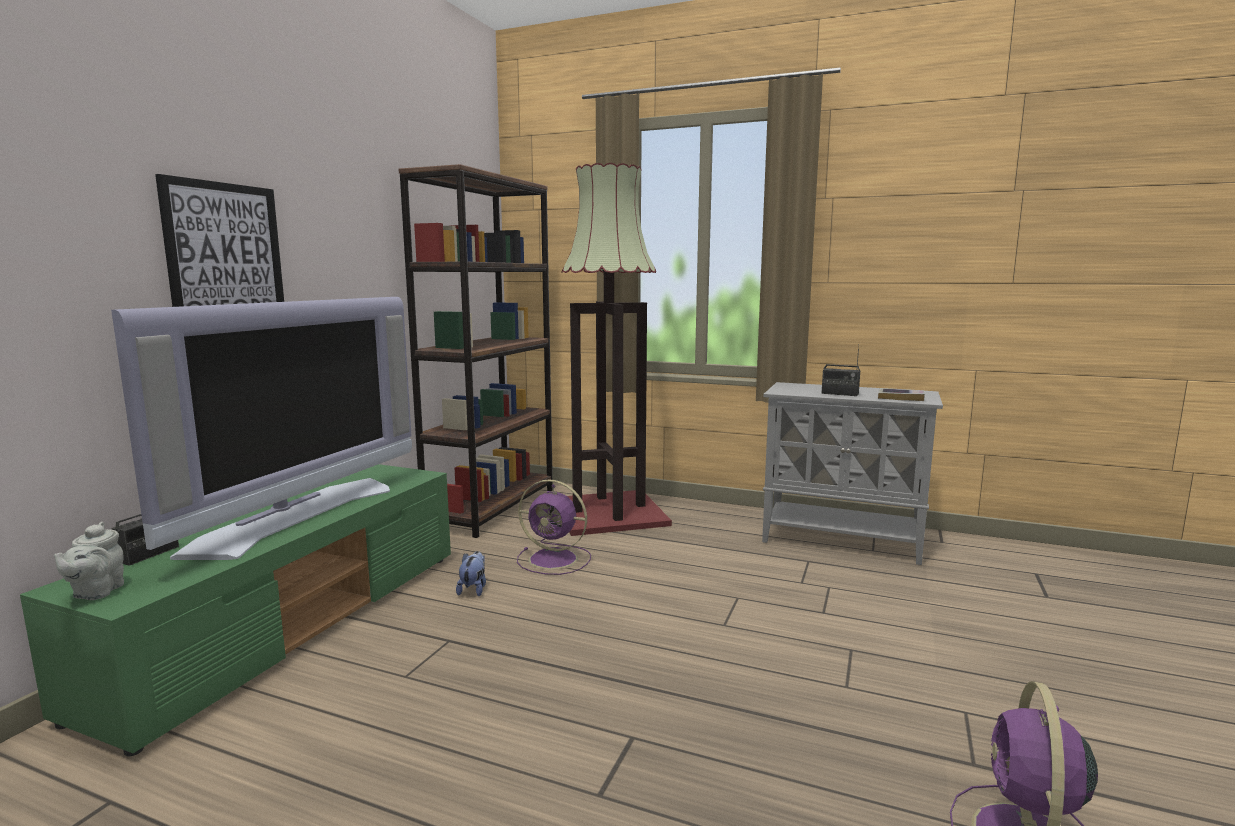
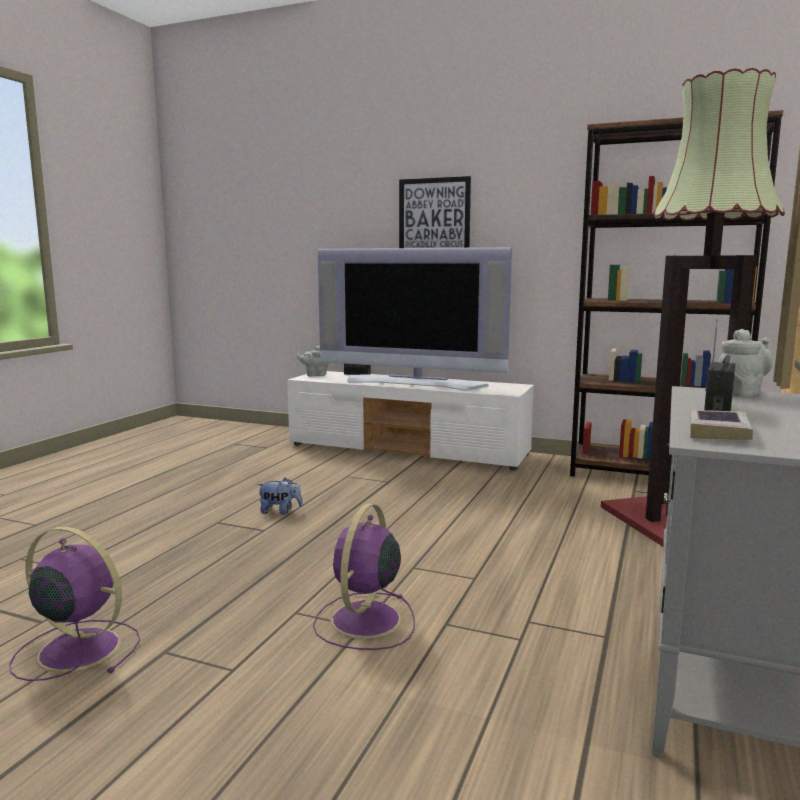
camera: 90 degrees right, 0 degrees up
green tv stand [20,464,451,756] -> white tv stand [287,371,534,470]
plush toy [456,551,486,596] -> plush toy moved to [257,478,303,514]
purple fan [517,479,591,575] -> purple fan moved to [313,503,415,650]
none -> grey teapot [718,329,773,397]

